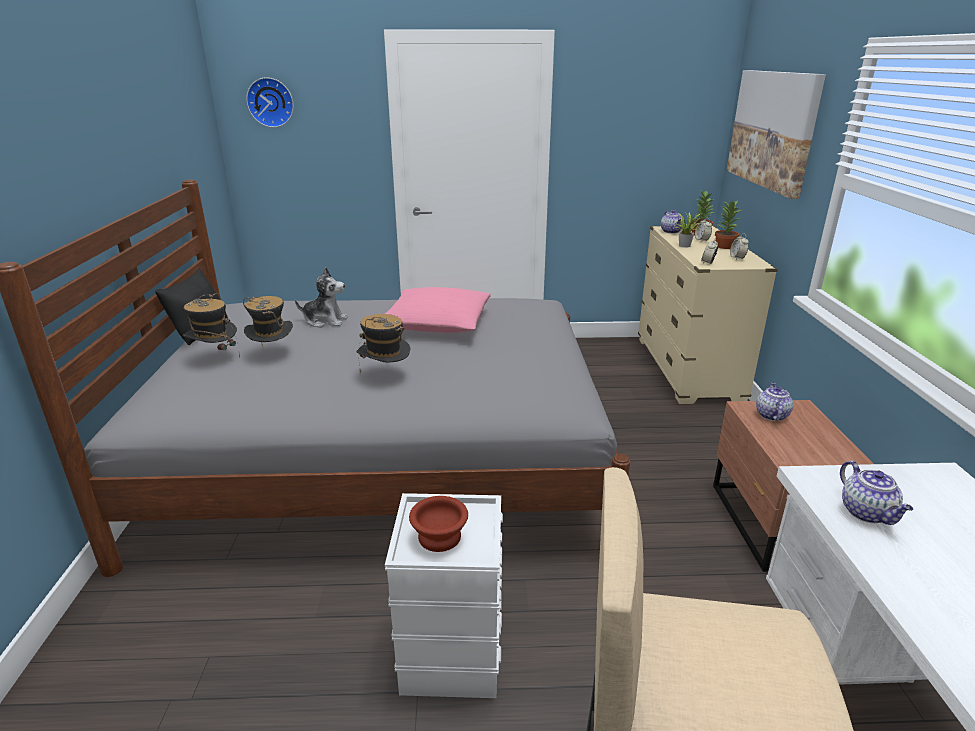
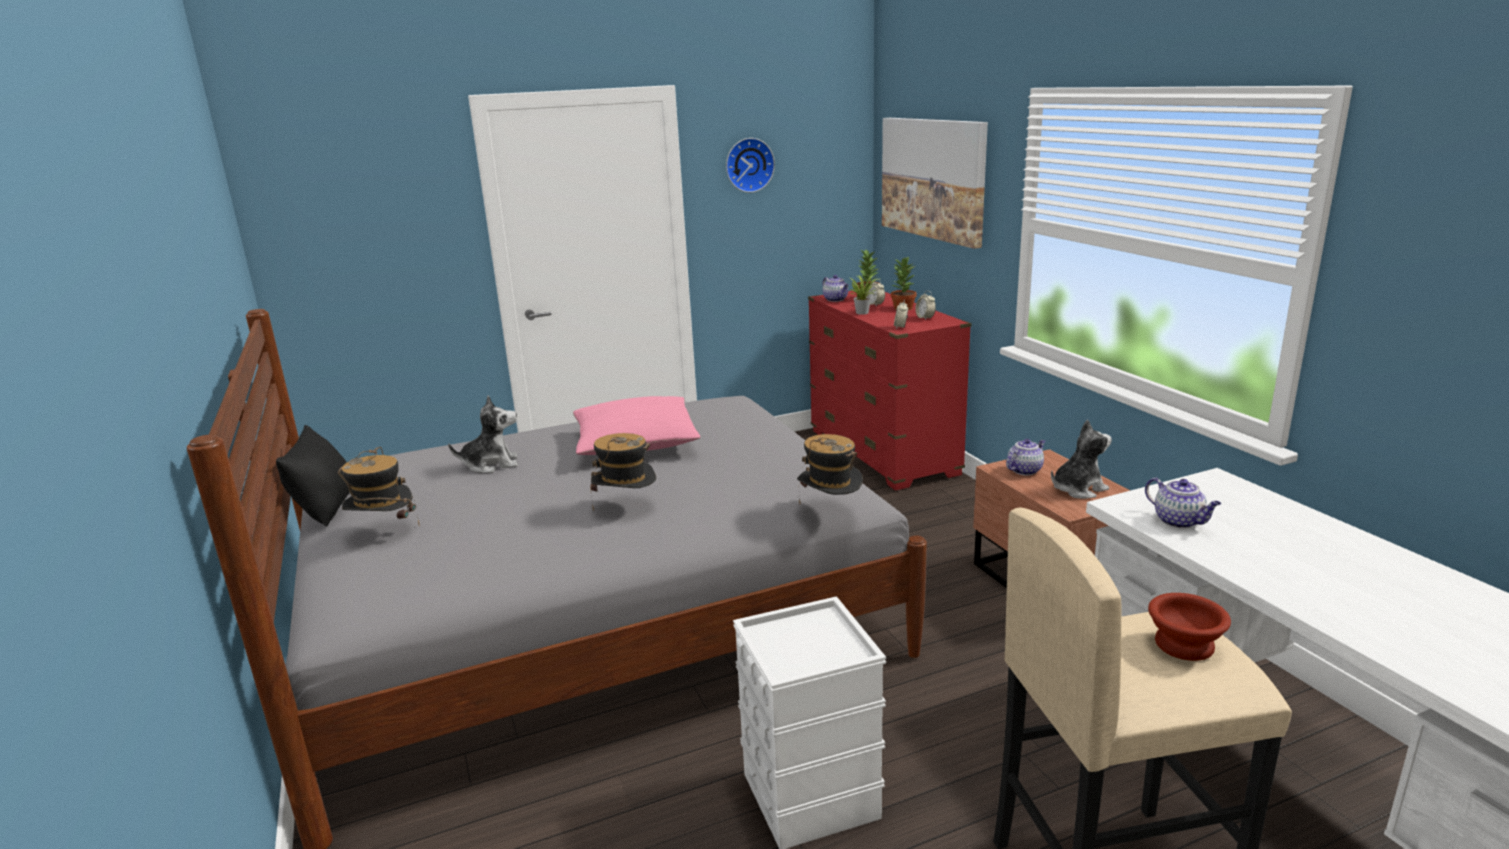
camera: 20 degrees left, 5 degrees down
hat [243,296,293,346] -> hat moved to [797,434,863,503]
wall clock [246,77,294,127] -> wall clock moved to [726,138,775,193]
brown bowl [409,496,468,552] -> brown bowl moved to [1148,593,1231,661]
beige dresser [638,226,778,404] -> red dresser [808,291,972,491]
teapot [756,382,793,421] -> teapot turned 60 degrees clockwise [1006,439,1045,475]
none -> plush toy [1051,420,1112,499]

